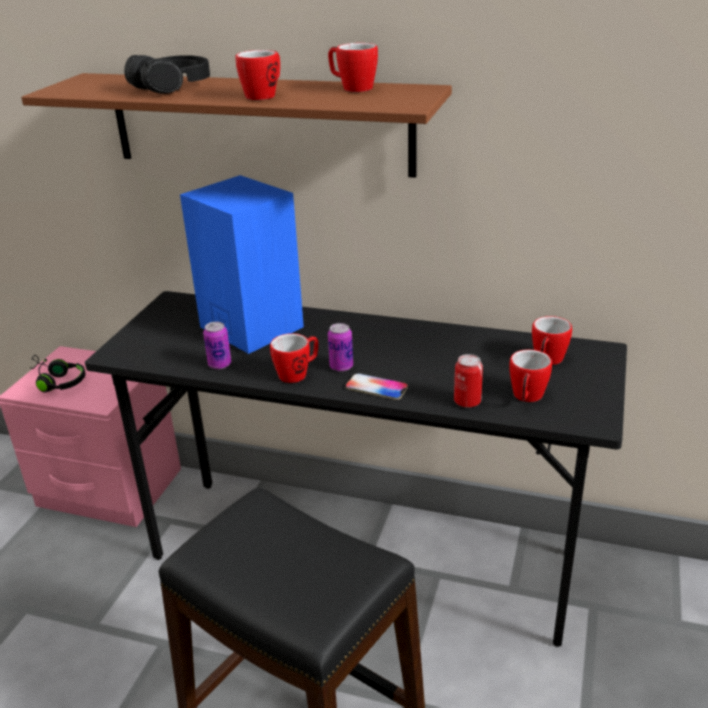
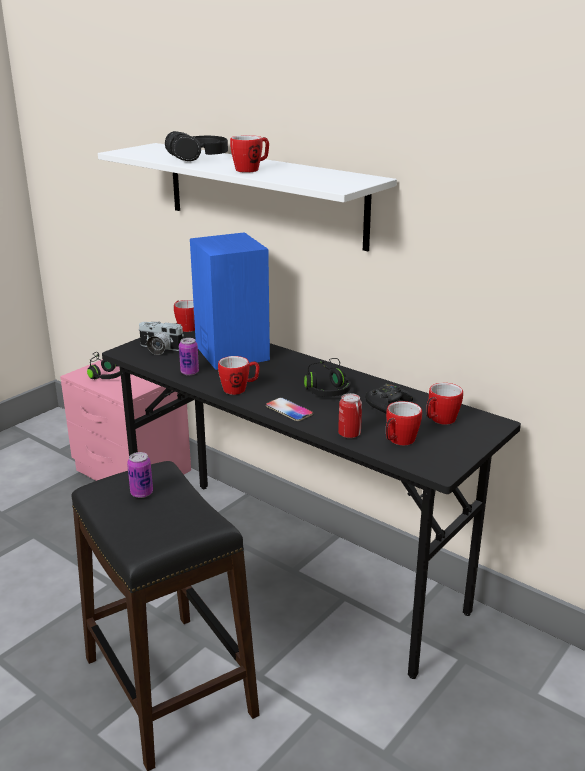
camera: 20 degrees right, 5 degrees down
brown shelf [21,73,452,178] -> white shelf [98,143,397,251]
mug [328,43,378,92] -> mug moved to [174,300,195,332]
can [328,323,353,372] -> can moved to [127,452,153,498]
none -> camera [138,322,184,355]
none -> black headphones [304,358,351,397]
none -> black game controller [365,384,413,413]

